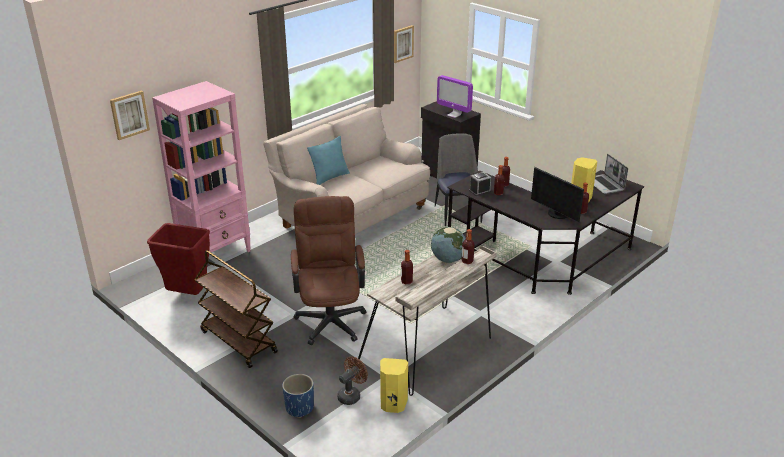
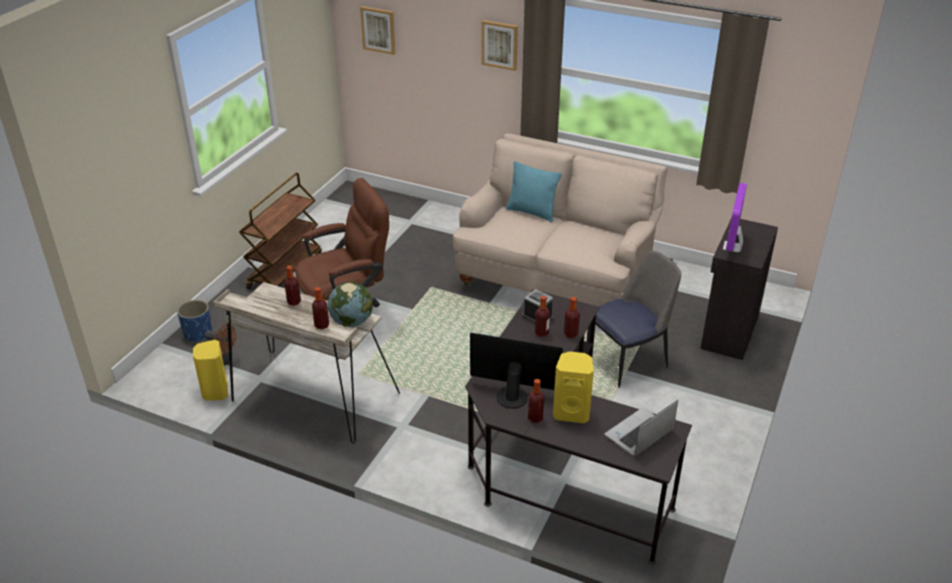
camera: 70 degrees right, 5 degrees up
red trash can [147,223,210,295] -> none
pink bookcase [152,81,251,252] -> none
picture [394,25,414,63] -> picture moved to [481,20,518,71]
monitor [531,167,584,222] -> monitor turned 75 degrees clockwise [470,333,563,408]

